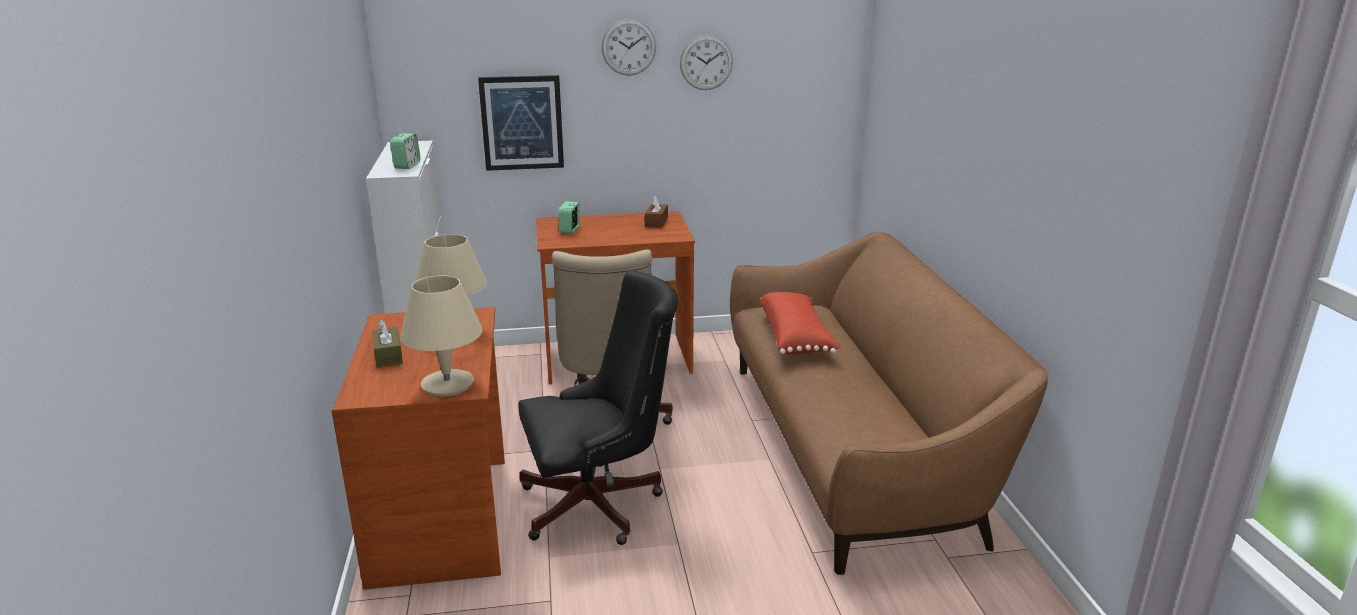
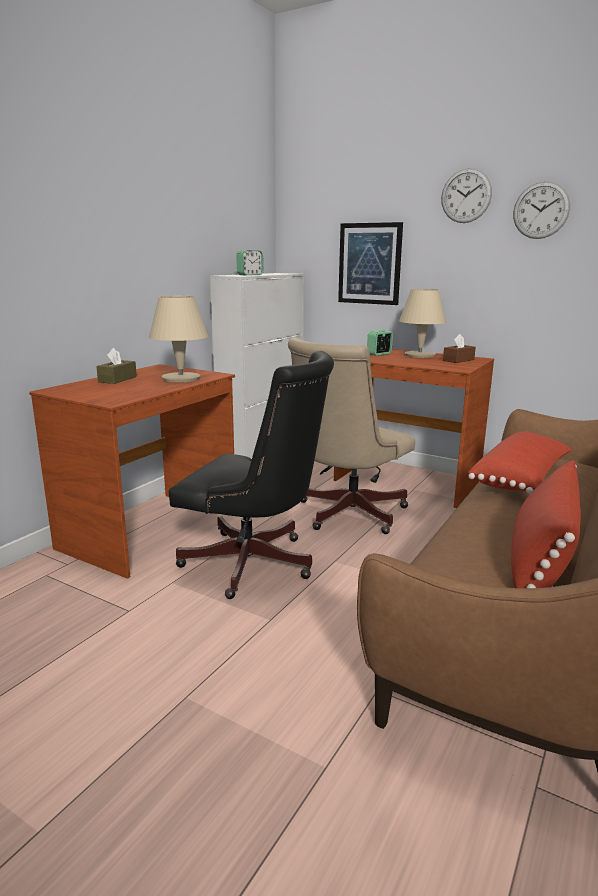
camera: 40 degrees right, 5 degrees down
beige table lamp [400,275,483,397] -> beige table lamp moved to [399,289,446,358]
none -> red pillow [511,460,581,588]

